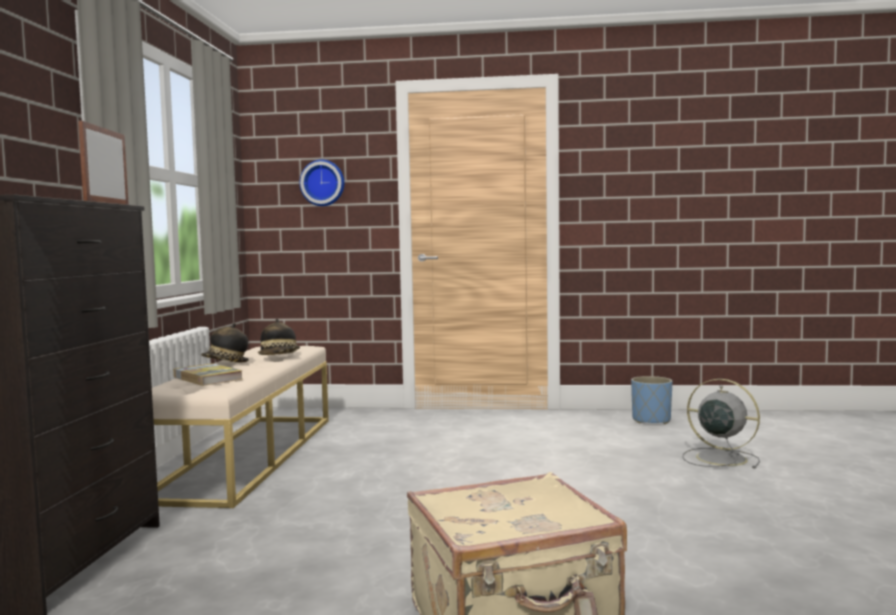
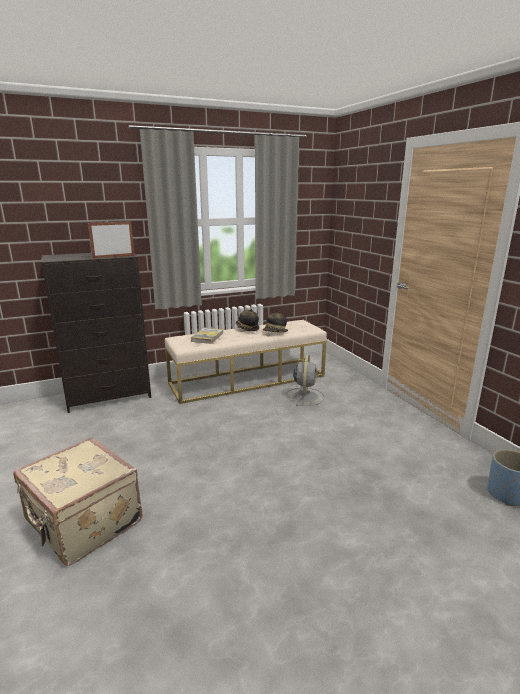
camera: 60 degrees right, 15 degrees up
wall clock [300,160,344,206] -> none
grey fan [682,379,760,469] -> grey fan moved to [287,354,325,406]

